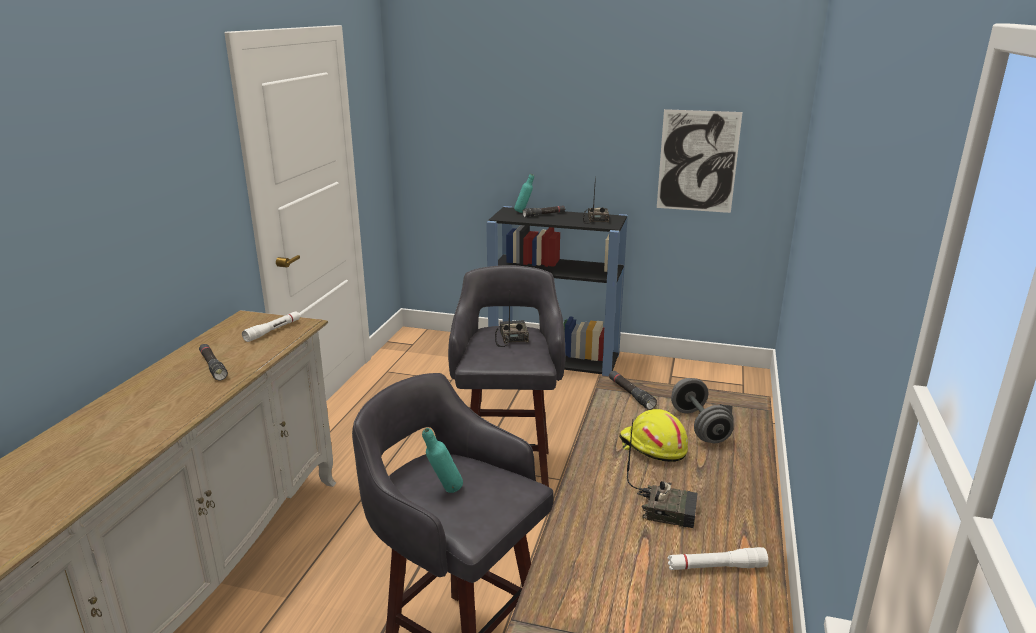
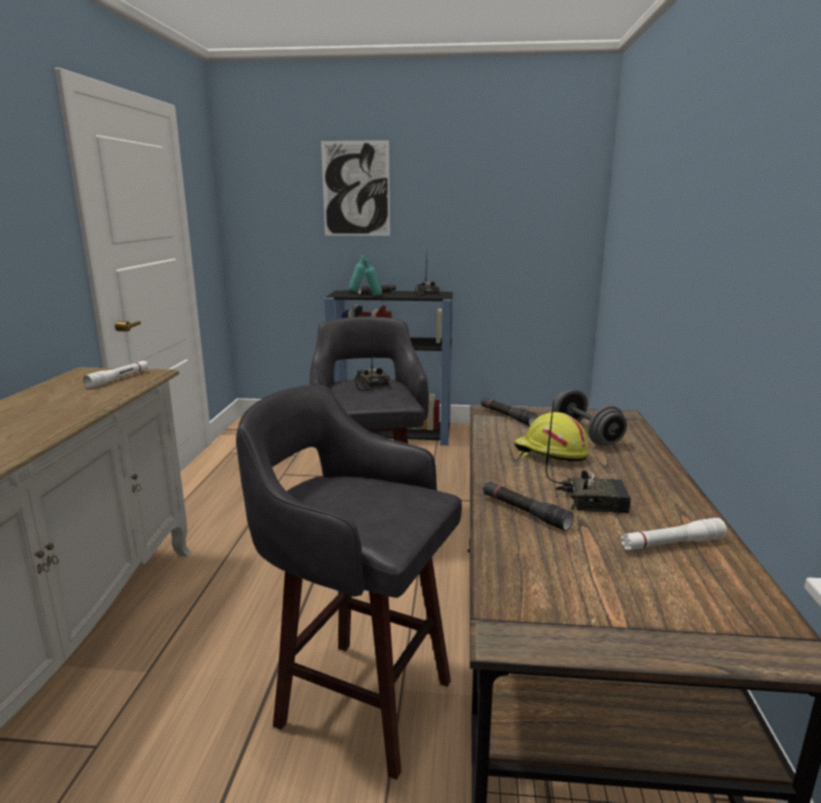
camera: 10 degrees left, 5 degrees down
black flashlight [199,344,228,380] -> black flashlight moved to [483,482,574,531]
turquoise bottle [422,428,463,493] -> turquoise bottle moved to [363,258,382,296]
picture [657,109,743,213] -> picture moved to [321,140,390,236]

